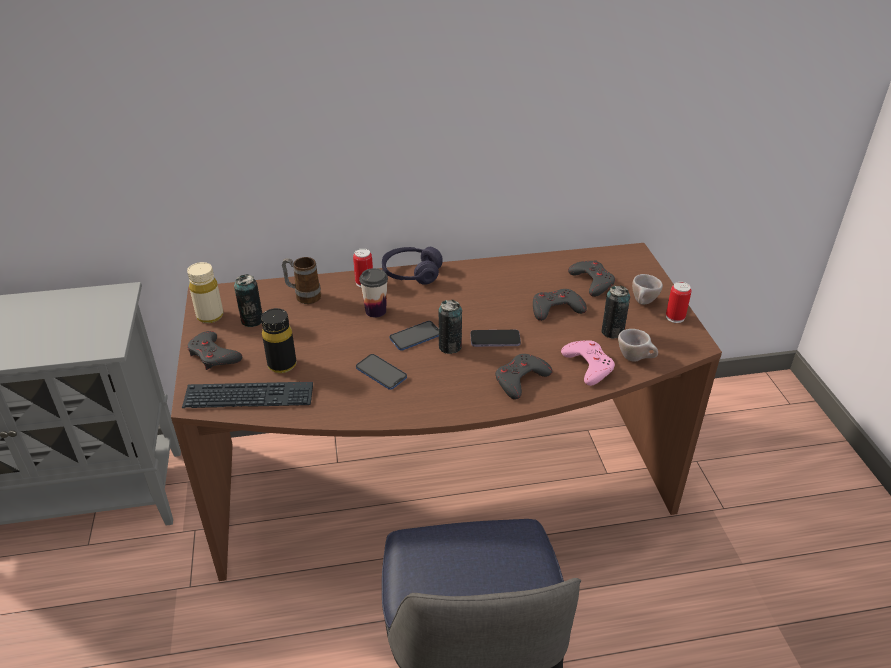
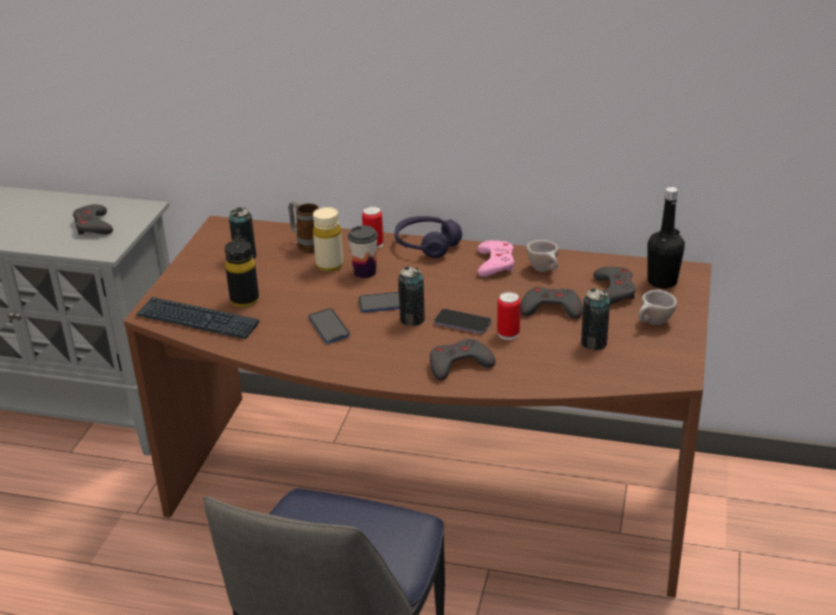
camera: 25 degrees right, 5 degrees down
beige bottle [187,262,223,323] -> beige bottle moved to [313,207,344,272]
grey game controller [187,331,242,370] -> grey game controller moved to [73,204,113,235]
pink game controller [561,340,615,386] -> pink game controller moved to [478,240,514,277]
beige cup [618,329,658,362] -> beige cup moved to [526,240,559,272]
can [666,282,692,323] -> can moved to [497,292,521,340]
none -> black bottle [647,187,685,289]

